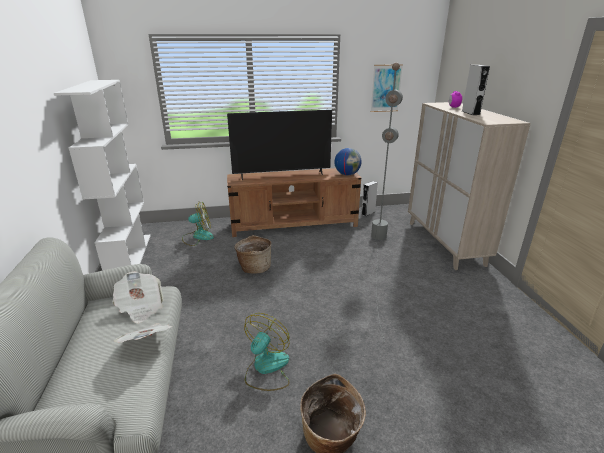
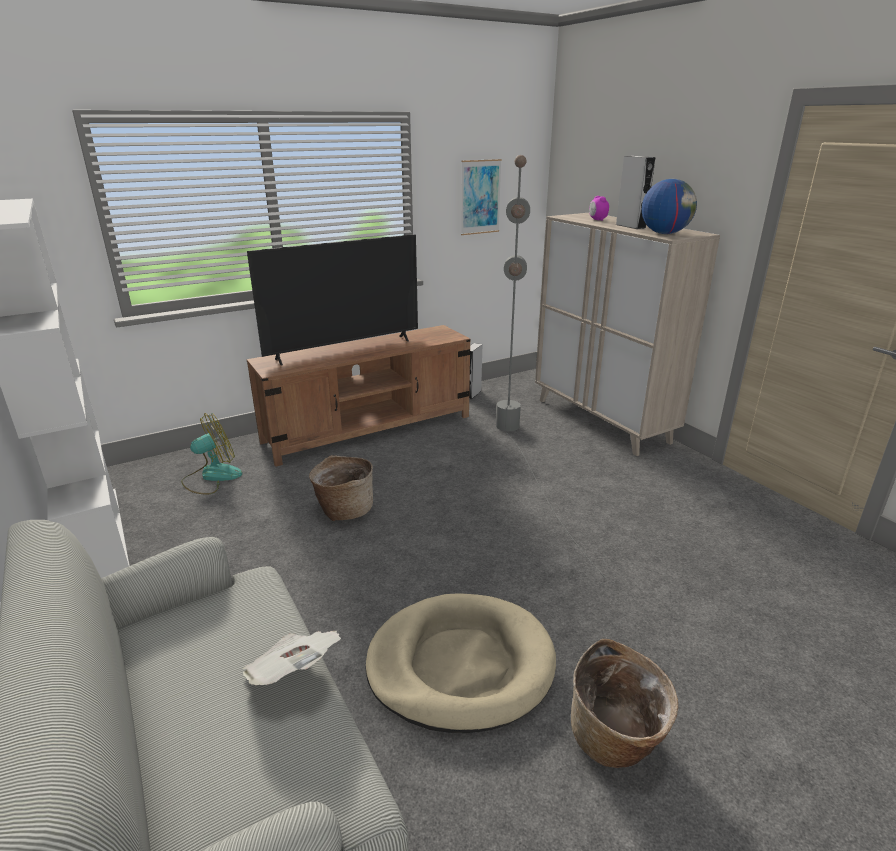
camera: 20 degrees left, 0 degrees up
newspaper [113,271,163,323] -> none
fan [244,313,290,391] -> beige dog bed [365,593,556,733]
globe [335,148,362,175] -> globe moved to [642,179,697,234]

